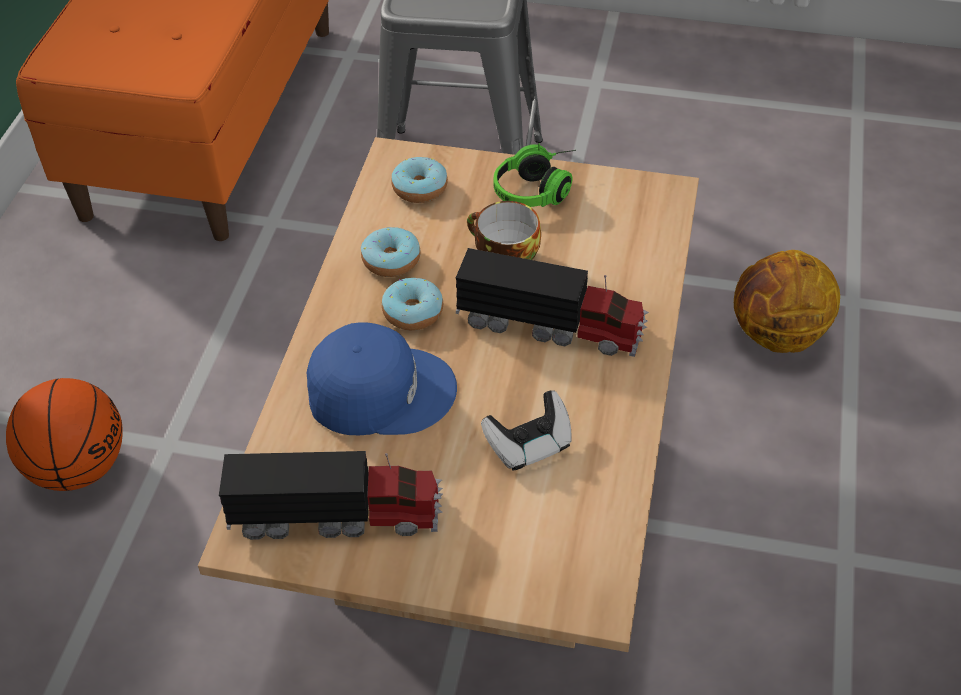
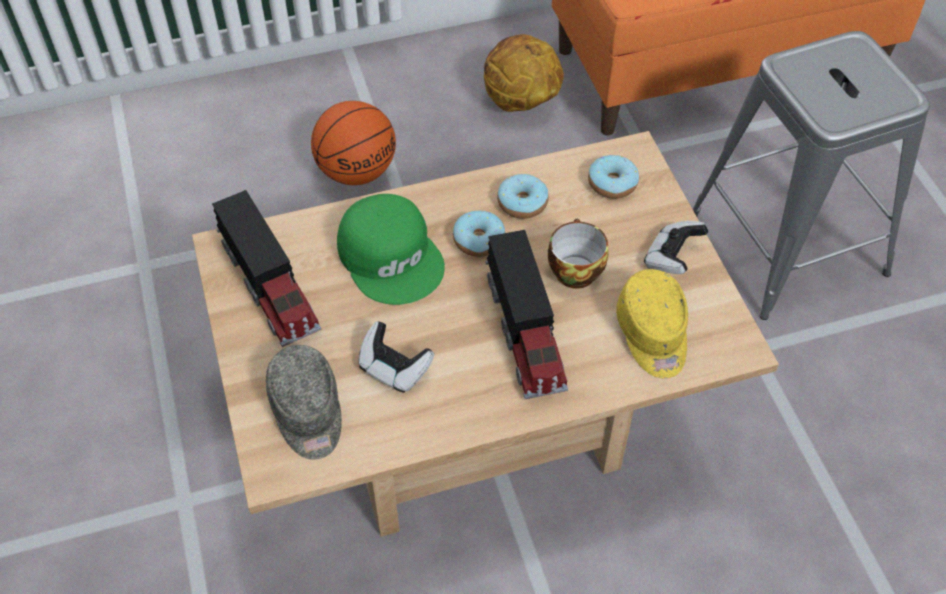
camera: 60 degrees right, 5 degrees up
blue cap [307,322,457,435] -> green cap [337,194,445,305]
headphones [494,143,576,207] -> game controller [644,221,708,274]
basketball [734,250,840,353] -> basketball moved to [484,34,564,112]
none -> grey cap [266,345,342,460]
none -> yellow cap [616,269,688,378]

